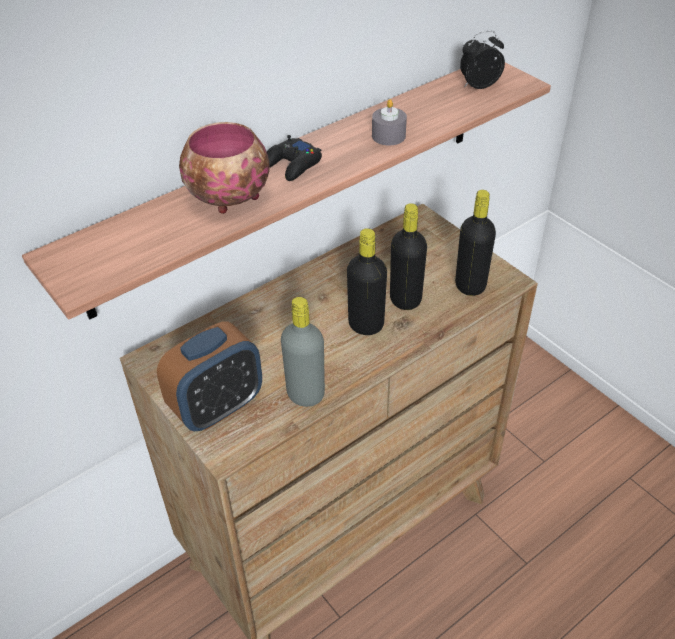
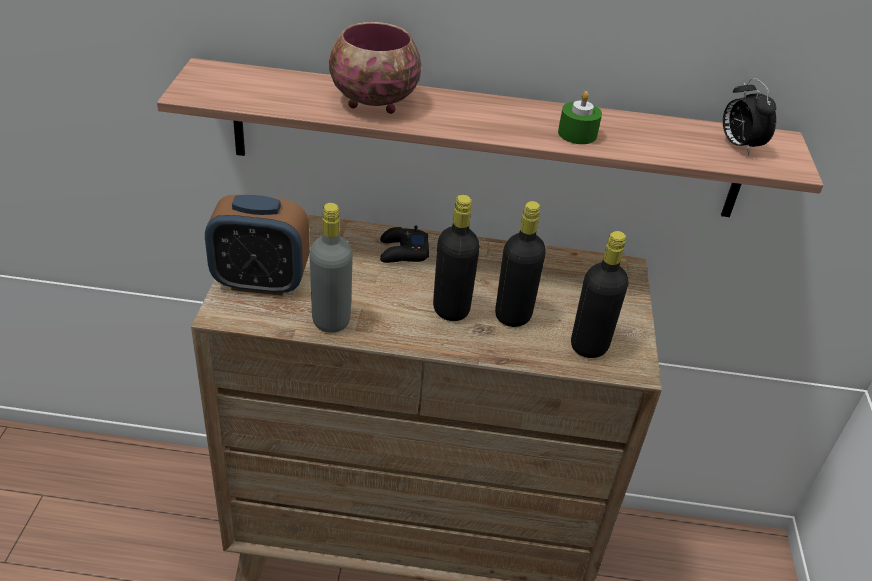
camera: 40 degrees right, 5 degrees down
black game controller [267,135,322,181] -> black game controller moved to [380,225,429,263]
grey candle [372,99,407,146] -> green candle [558,91,602,144]
alarm clock [460,31,505,89] -> alarm clock turned 135 degrees counterclockwise [723,78,776,155]

